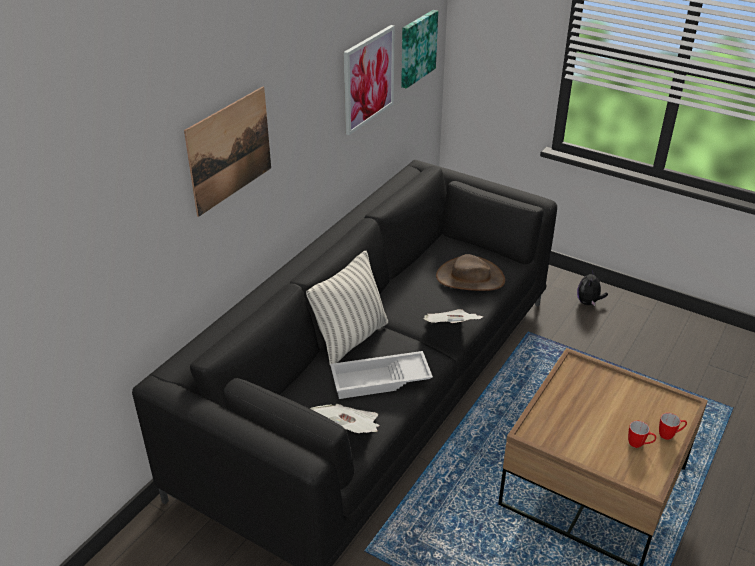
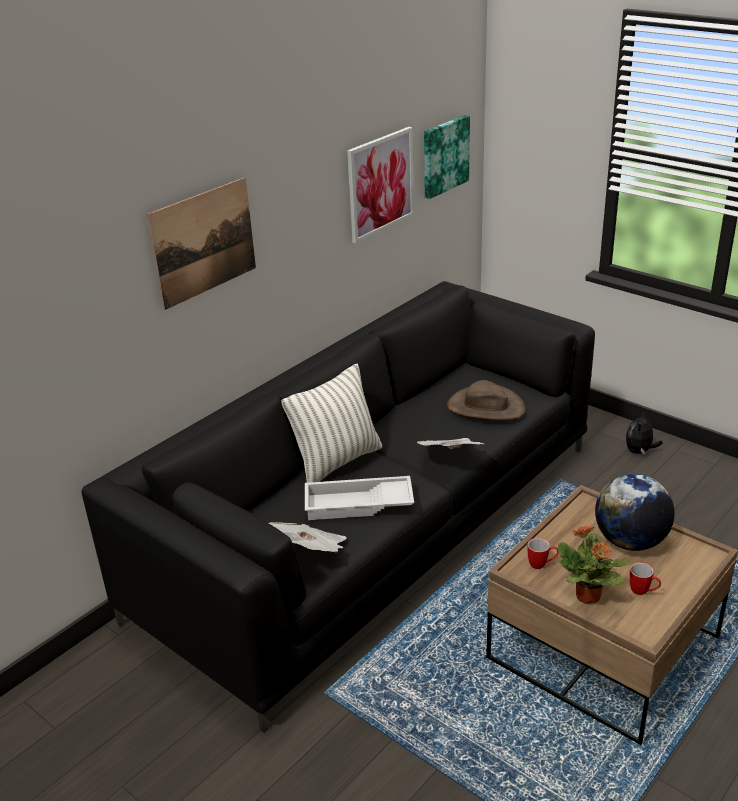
camera: 10 degrees right, 5 degrees down
mug [659,413,687,440] -> mug moved to [527,538,559,569]
none -> potted plant [558,526,630,604]
none -> globe [595,474,675,551]

